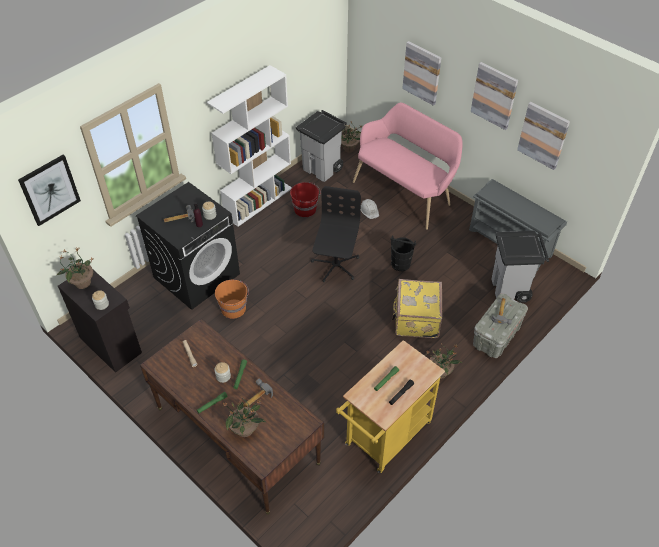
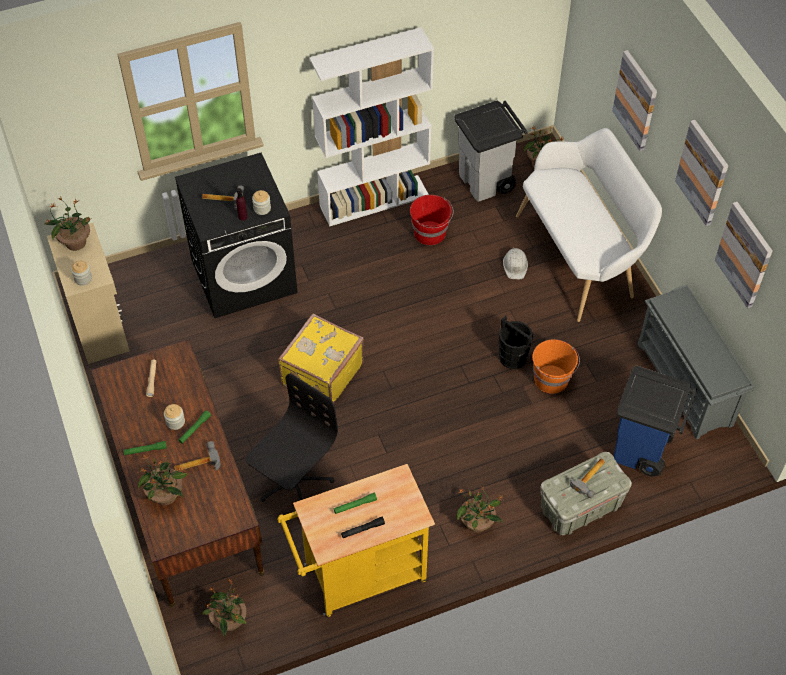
camera: 25 degrees right, 5 degrees up
picture [18,155,81,226] -> none
black cabinet [58,270,142,373] -> beige cabinet [47,223,130,364]
orange bucket [215,280,249,319] -> orange bucket moved to [532,339,580,394]
black office chair [311,186,361,282] -> black office chair moved to [246,373,338,502]
pink bench [353,103,463,230] -> white bench [516,128,662,322]
yellow suitcase [392,279,442,338] -> yellow suitcase moved to [278,314,364,404]
grey trash can [492,231,549,303] -> blue trash can [613,365,697,477]
none -> potted plant [202,578,247,636]

